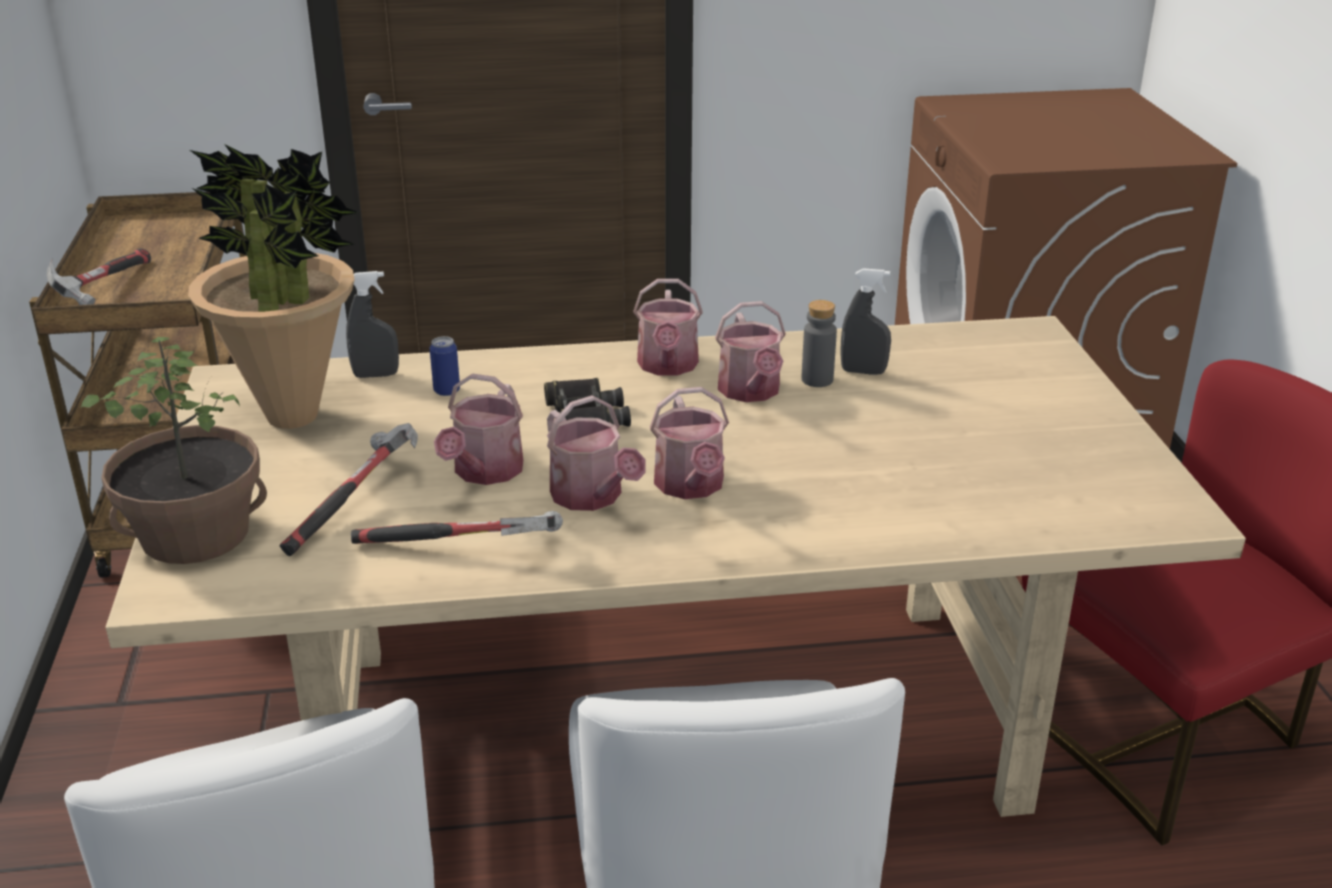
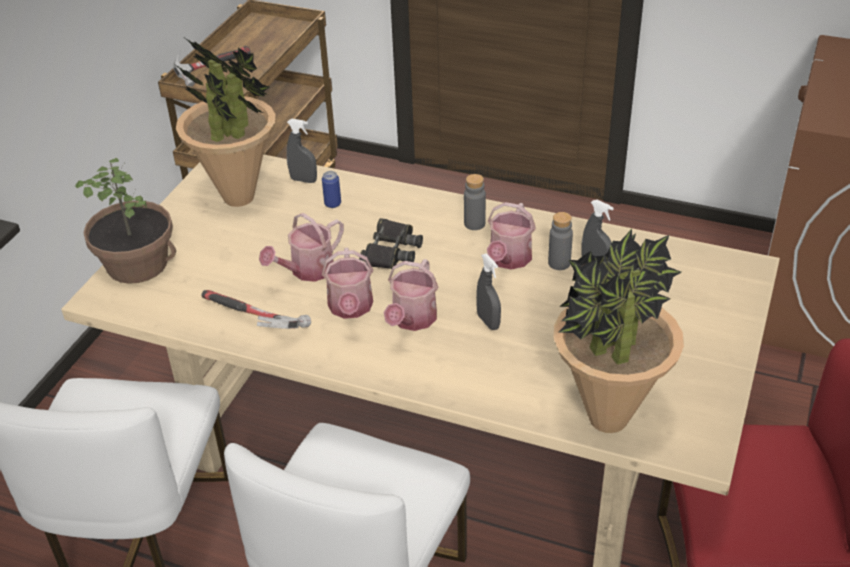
camera: 30 degrees right, 10 degrees up
hammer [279,423,418,556] -> none
watering can [633,279,703,376] -> grey bottle [464,174,486,230]
none -> grey spray bottle [476,254,501,330]
none -> potted plant [554,229,684,433]

